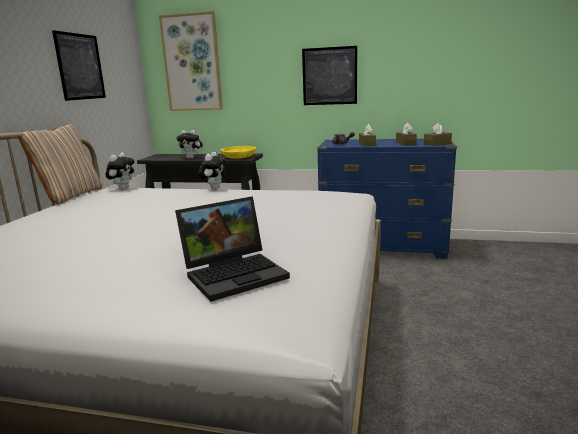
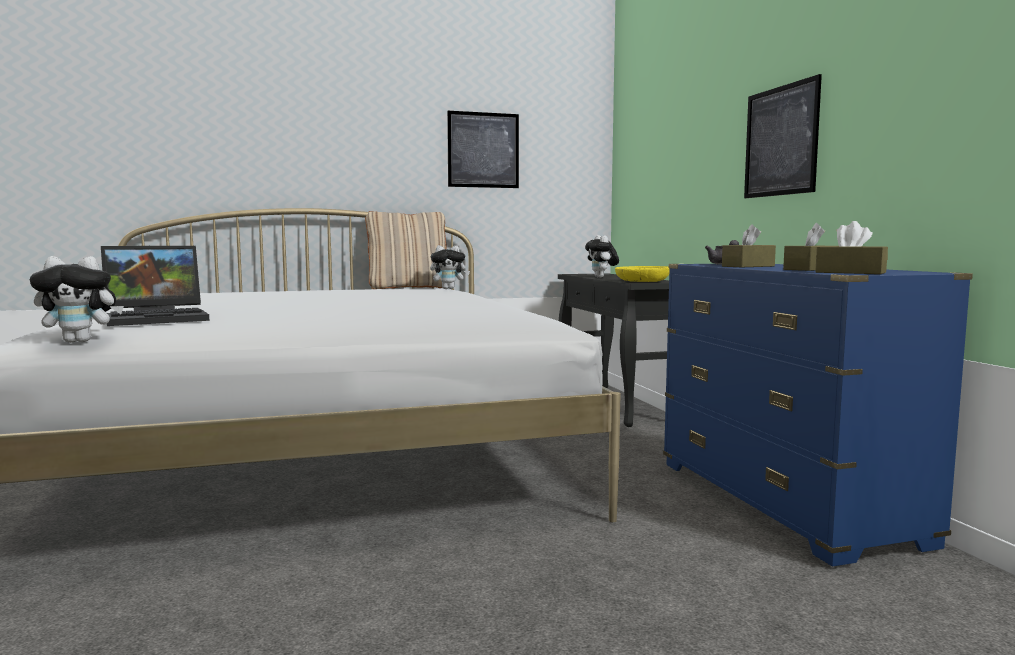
camera: 60 degrees right, 10 degrees down
picture [159,11,223,111] -> none
laptop [175,196,290,302] -> laptop turned 60 degrees counterclockwise [101,245,209,326]
plush toy [198,152,226,190] -> plush toy moved to [30,256,124,343]

